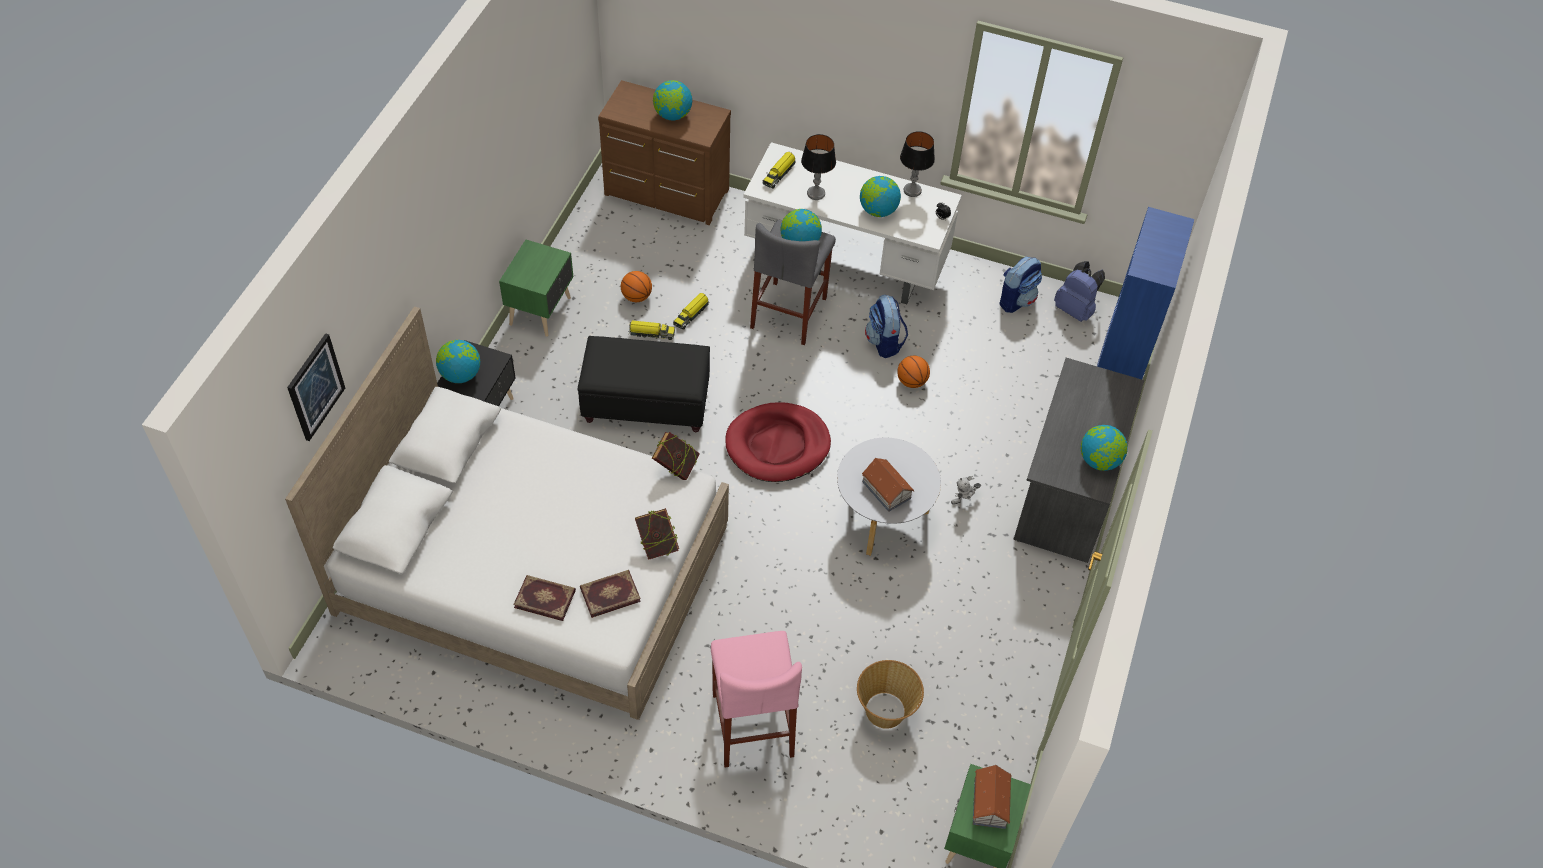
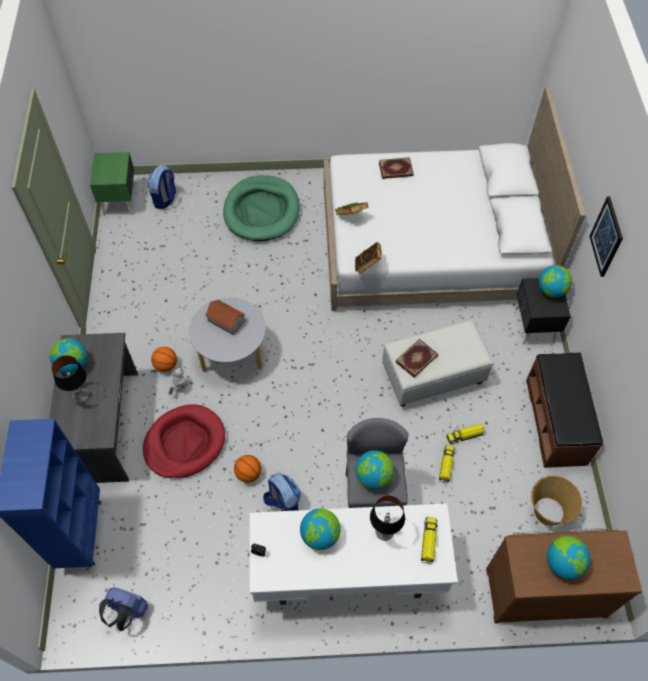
camera: 160 degrees right, 5 degrees up
picture [287,333,345,441] -> picture moved to [589,197,623,277]
green nightstand [499,240,574,337] -> brown bench [526,352,603,468]
black ottoman [578,336,710,432] -> white ottoman [382,320,494,407]
book [580,570,641,618] -> book moved to [395,339,438,377]
basketball [621,271,652,302] -> basketball moved to [151,347,177,372]
pink stool [711,631,802,768] -> green dog bed [223,175,300,241]
red dog bed [725,402,831,482] -> red dog bed moved to [143,404,225,478]
basket [857,660,924,729] -> basket moved to [531,476,582,526]
table lamp [900,131,935,197] -> table lamp moved to [52,356,89,403]
toy house [973,765,1012,829] -> none
backpack [1000,257,1042,313] -> backpack moved to [147,165,176,209]

